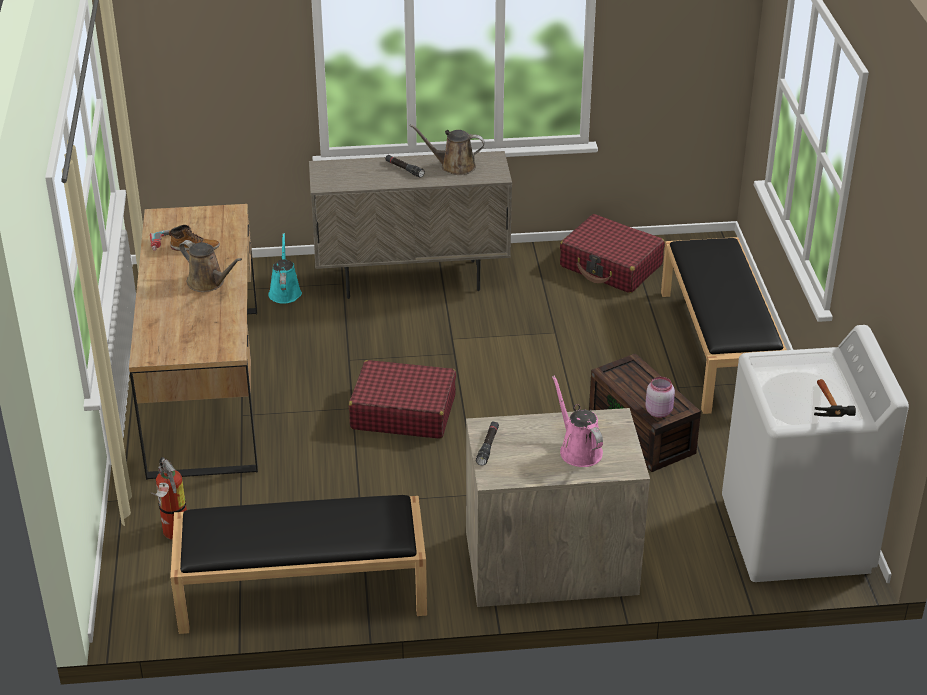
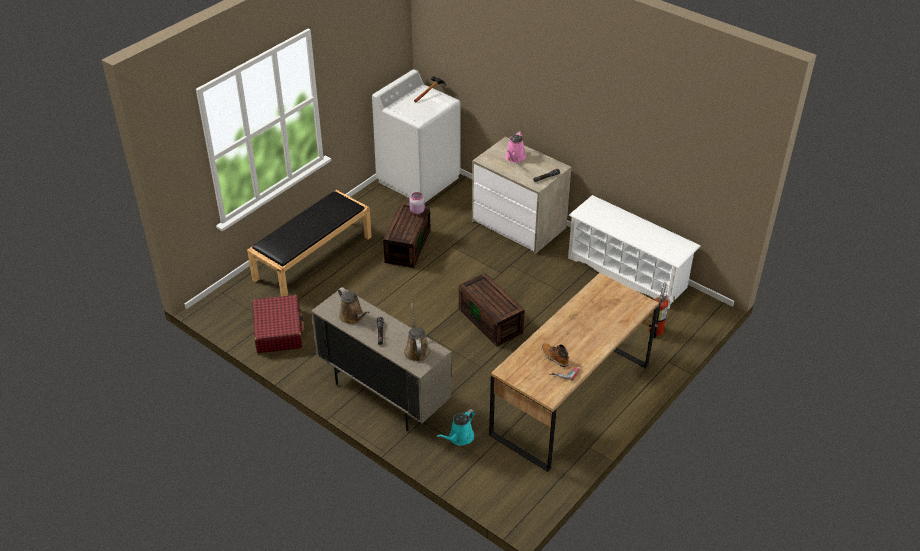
camera: 135 degrees left, 5 degrees up
black bench [170,495,427,634] -> white shoe rack [568,195,701,309]
brown watering can [179,240,242,292] -> brown watering can moved to [404,303,430,362]
red suitcase [349,360,456,439] -> brown storage box [459,273,525,347]

